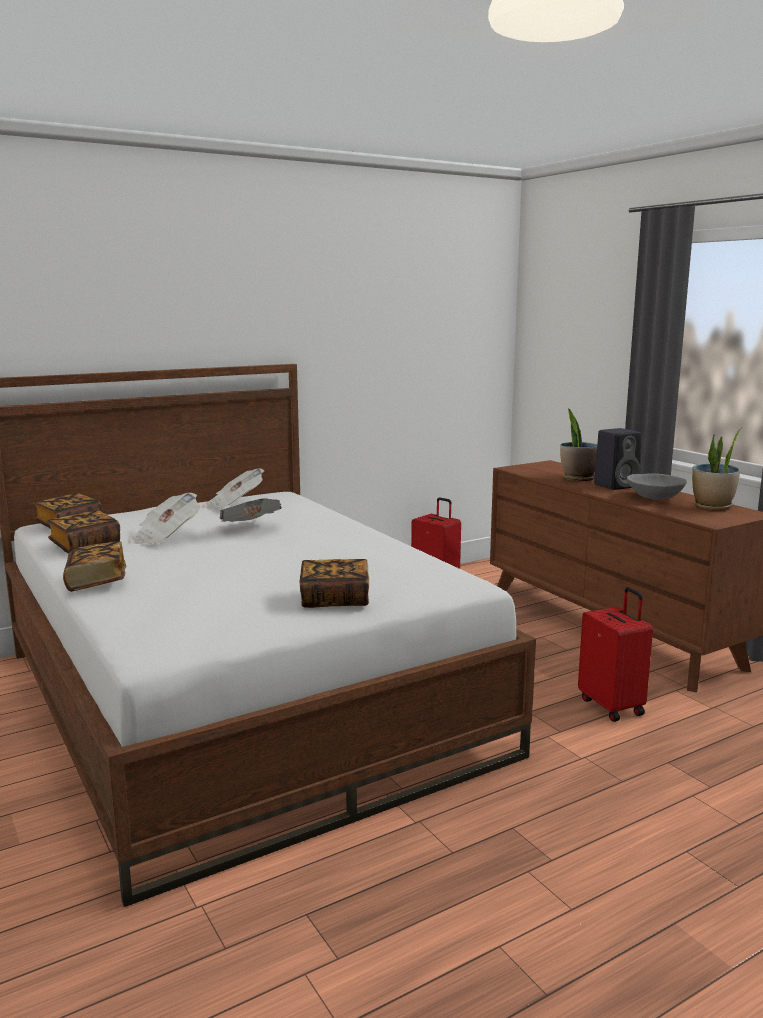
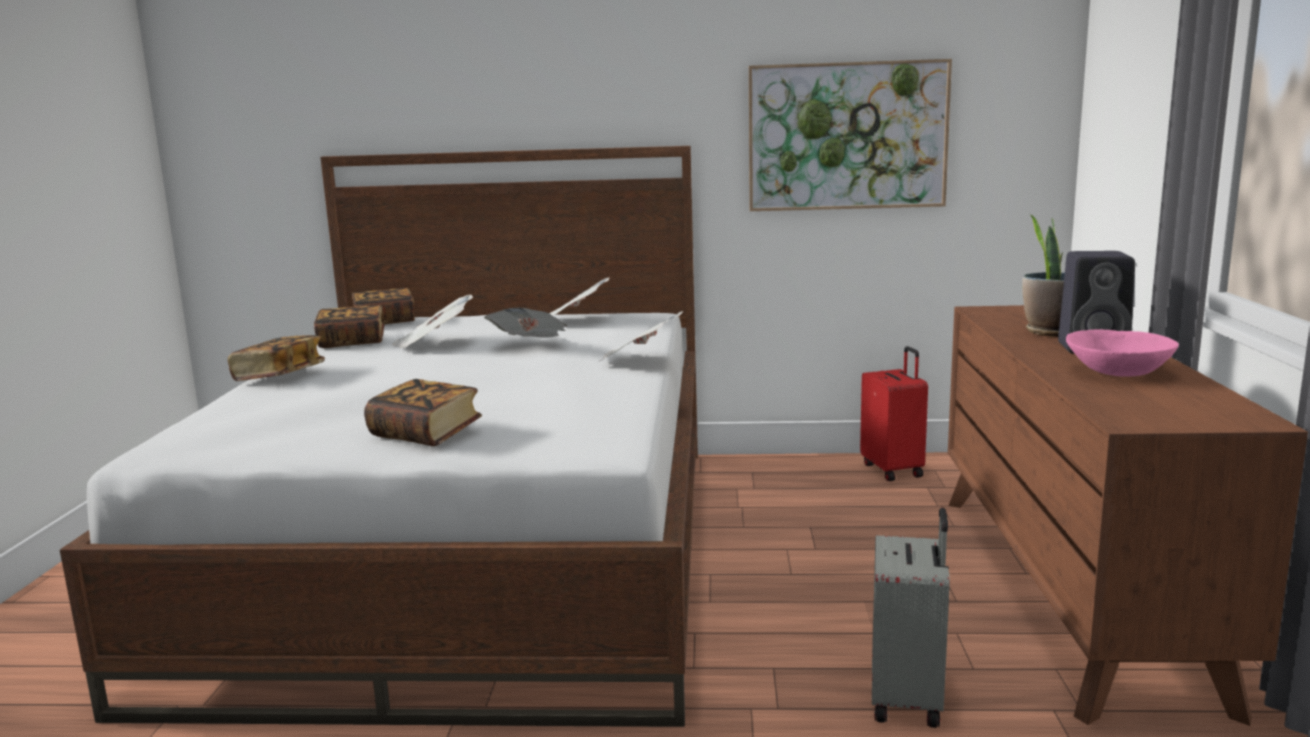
camera: 35 degrees right, 0 degrees up
red suitcase [578,587,653,722] -> grey suitcase [872,508,950,728]
grey bowl [626,474,687,500] -> pink bowl [1066,329,1179,377]
potted plant [692,427,743,510] -> none
none -> newspaper [600,311,683,361]
none -> picture [749,59,952,211]

